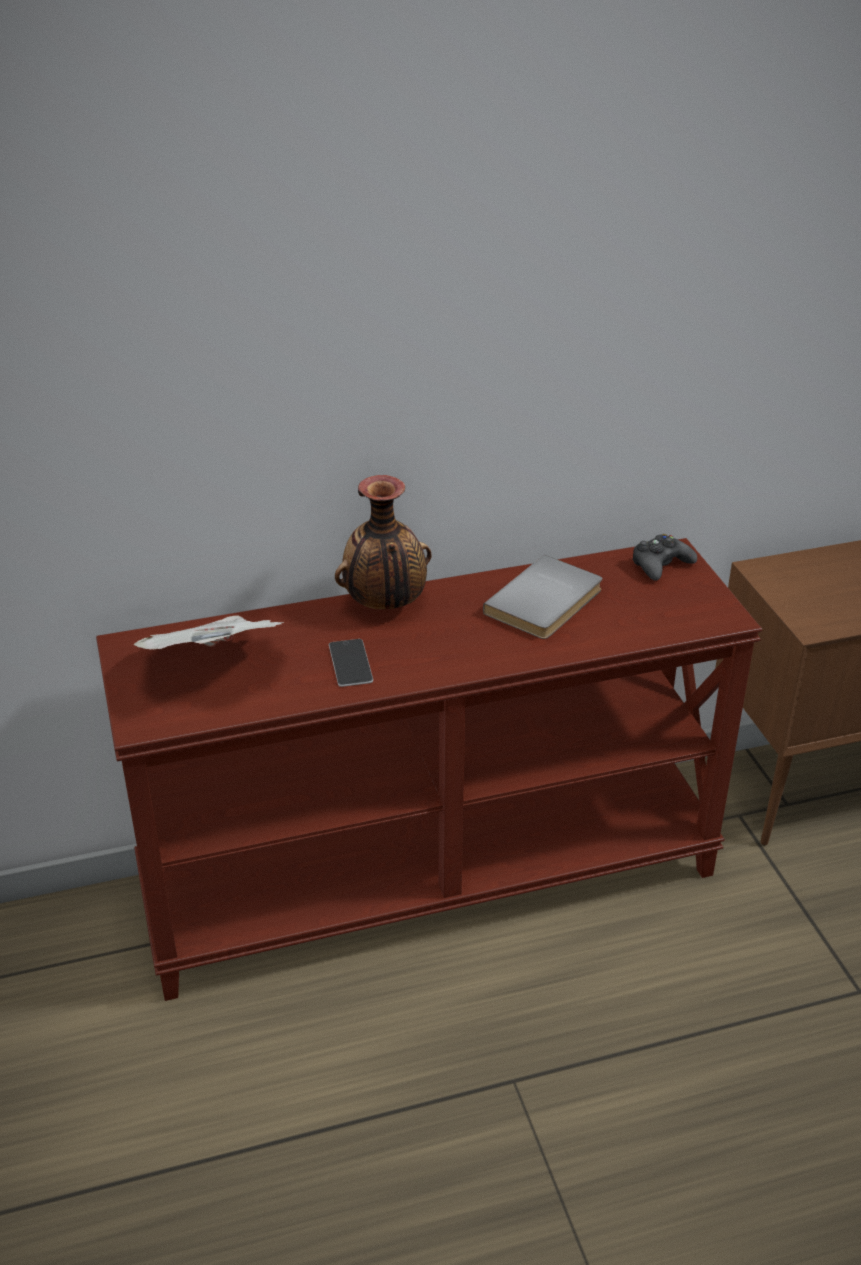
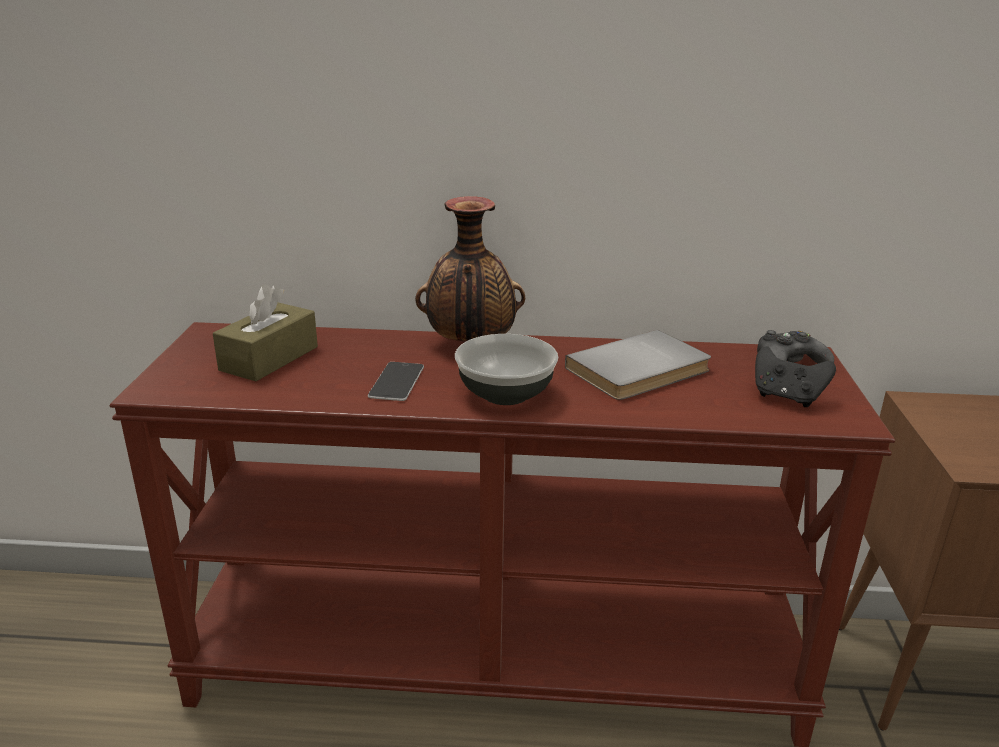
camera: 20 degrees right, 10 degrees down
newspaper [133,615,286,649] -> brown tissue box [213,284,318,381]
none -> bowl [455,334,559,405]
none -> black game controller [755,347,836,407]

